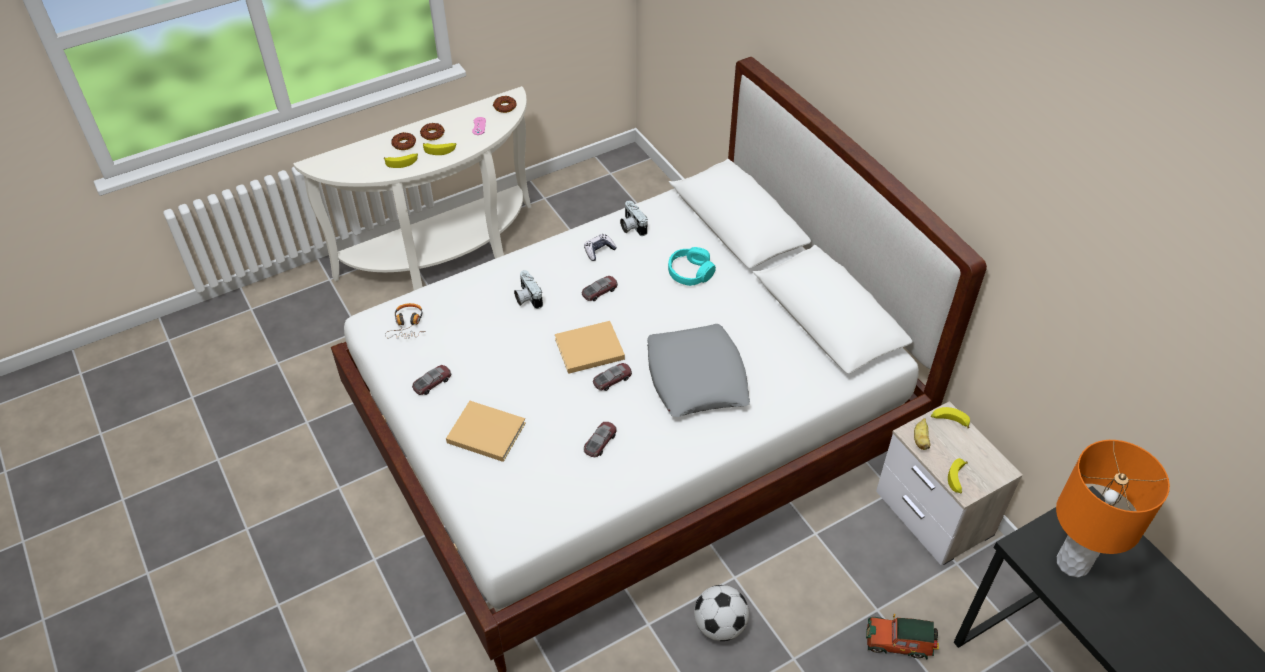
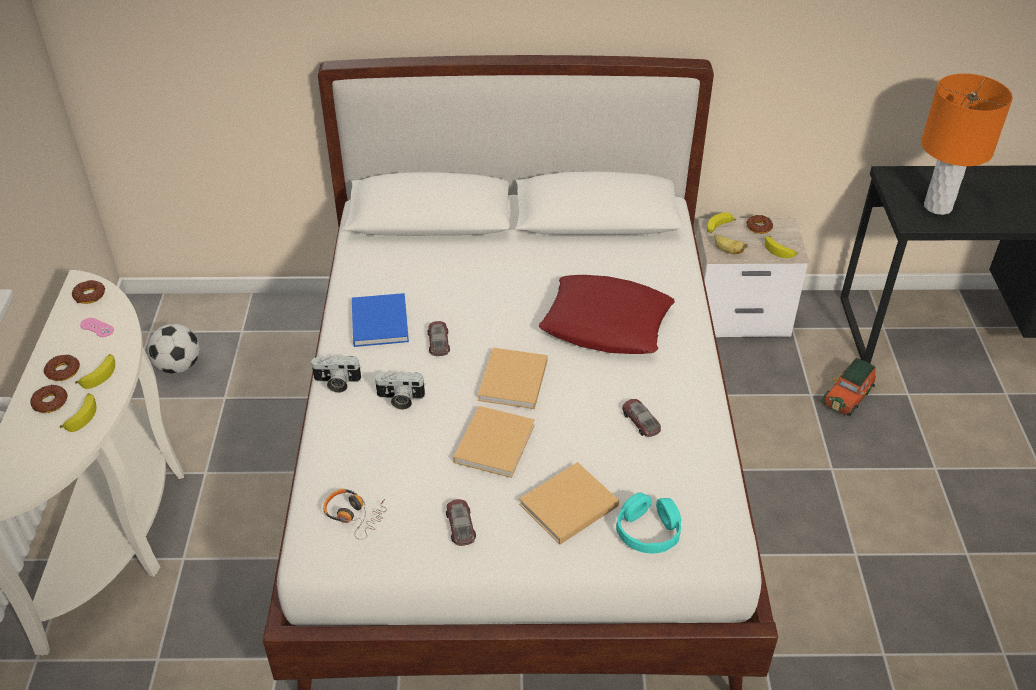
camera: 60 degrees left, 5 degrees down
game controller [584,234,617,261] -> blue book [352,293,409,347]
toy car [593,363,632,391] -> none
camera [620,201,648,236] -> camera moved to [310,356,362,393]
grey pillow [647,324,750,417] -> red pillow [539,275,675,354]
turquoise headphones [668,247,716,286] -> turquoise headphones moved to [616,492,681,553]
football [694,585,749,641] -> football moved to [147,324,200,374]
none -> beige book [453,406,535,478]
none -> donut [747,215,773,234]

